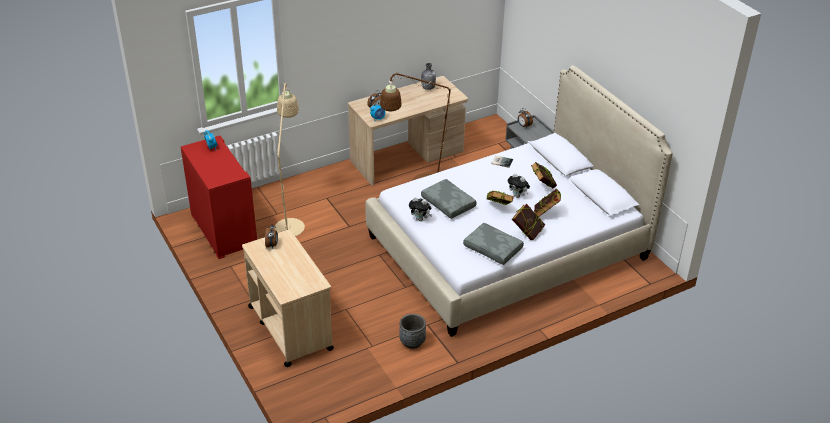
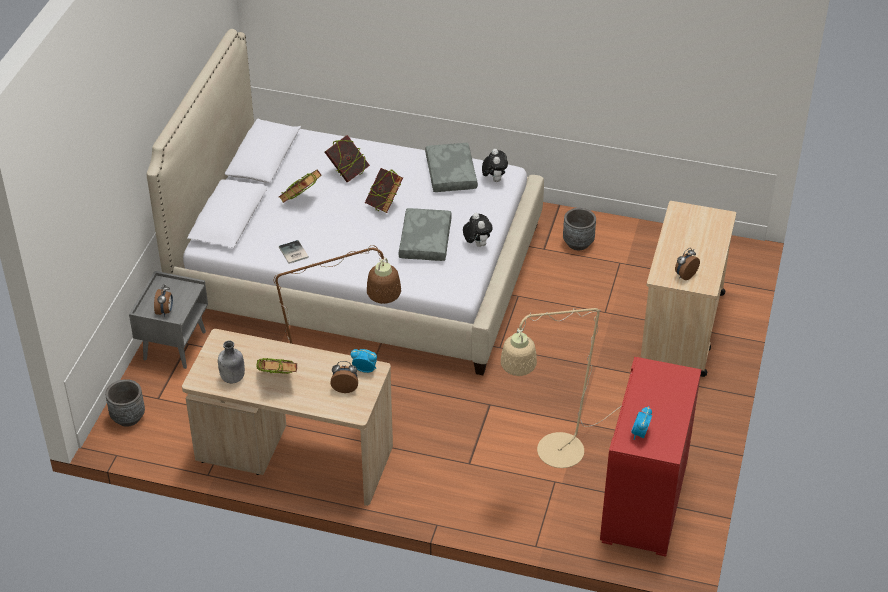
camera: 135 degrees left, 5 degrees up
plush toy [508,173,530,198] -> plush toy moved to [482,149,508,182]
book [512,204,545,240] -> book moved to [256,358,297,374]
none -> grey planter [105,379,145,427]

